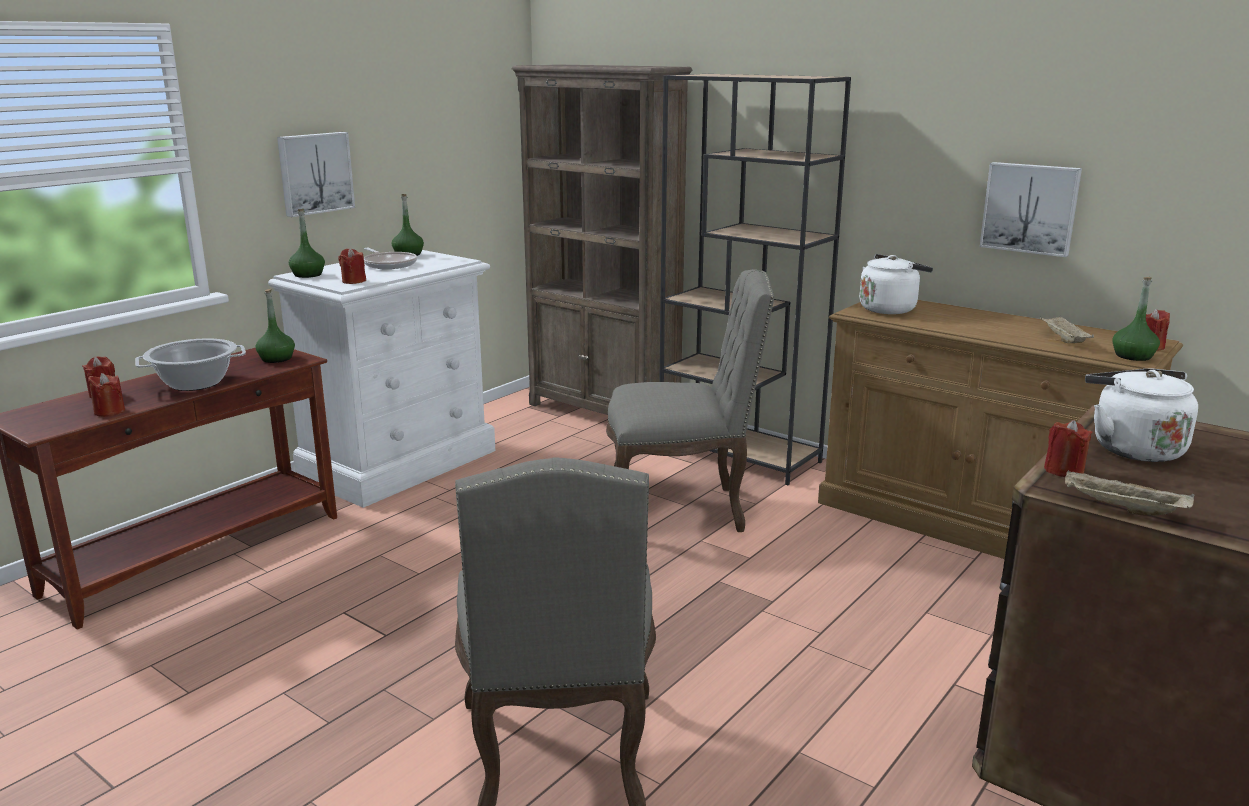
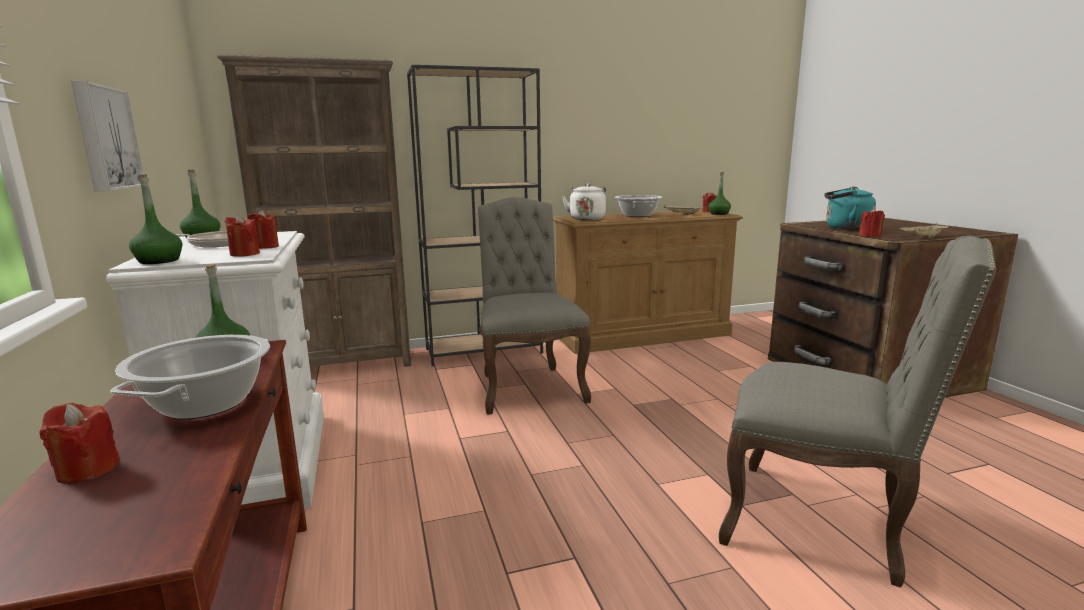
camera: 55 degrees left, 5 degrees down
red candle [88,373,125,417] -> red candle moved to [248,210,279,249]
grey chair [606,269,774,532] -> grey chair turned 45 degrees counterclockwise [478,197,591,415]
picture [980,162,1082,257] -> none
white kettle [1085,369,1198,462] -> turquoise kettle [824,186,876,230]
none -> cooking pot [615,195,662,217]

